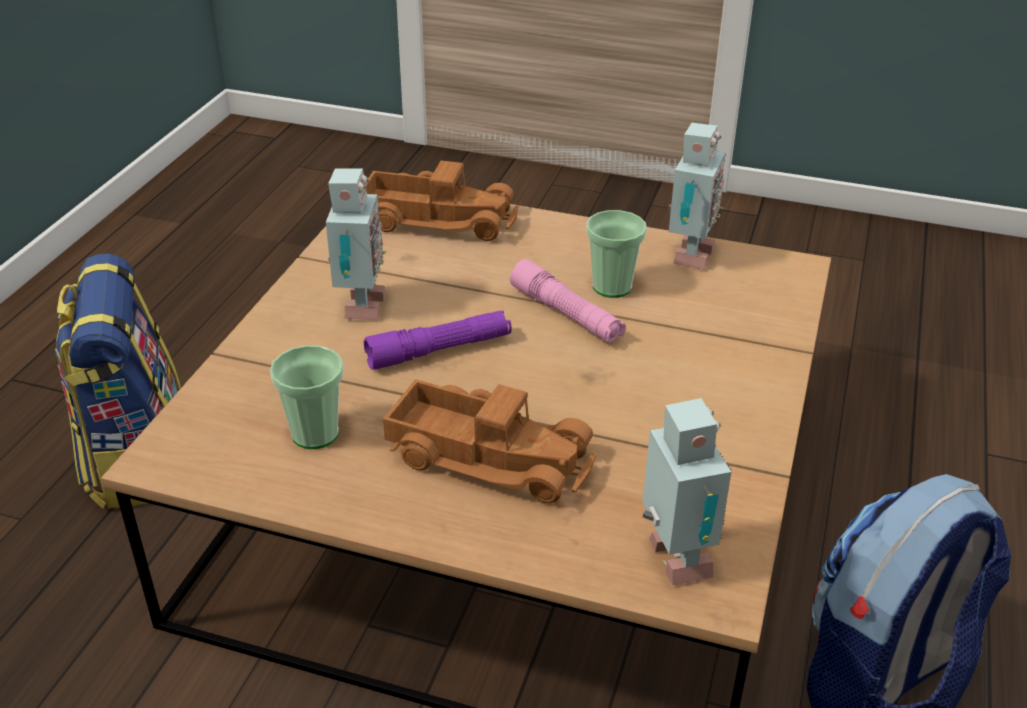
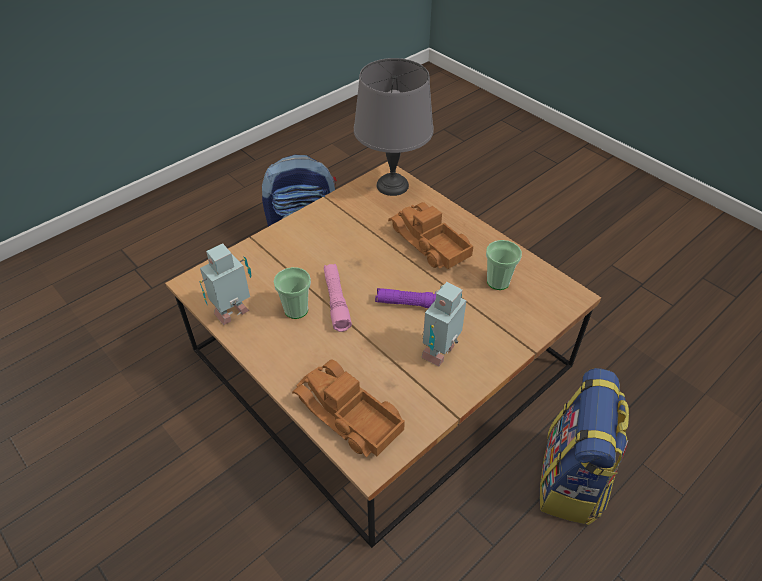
camera: 150 degrees left, 10 degrees up
toy robot [643,398,731,586] -> grey table lamp [354,58,434,196]

